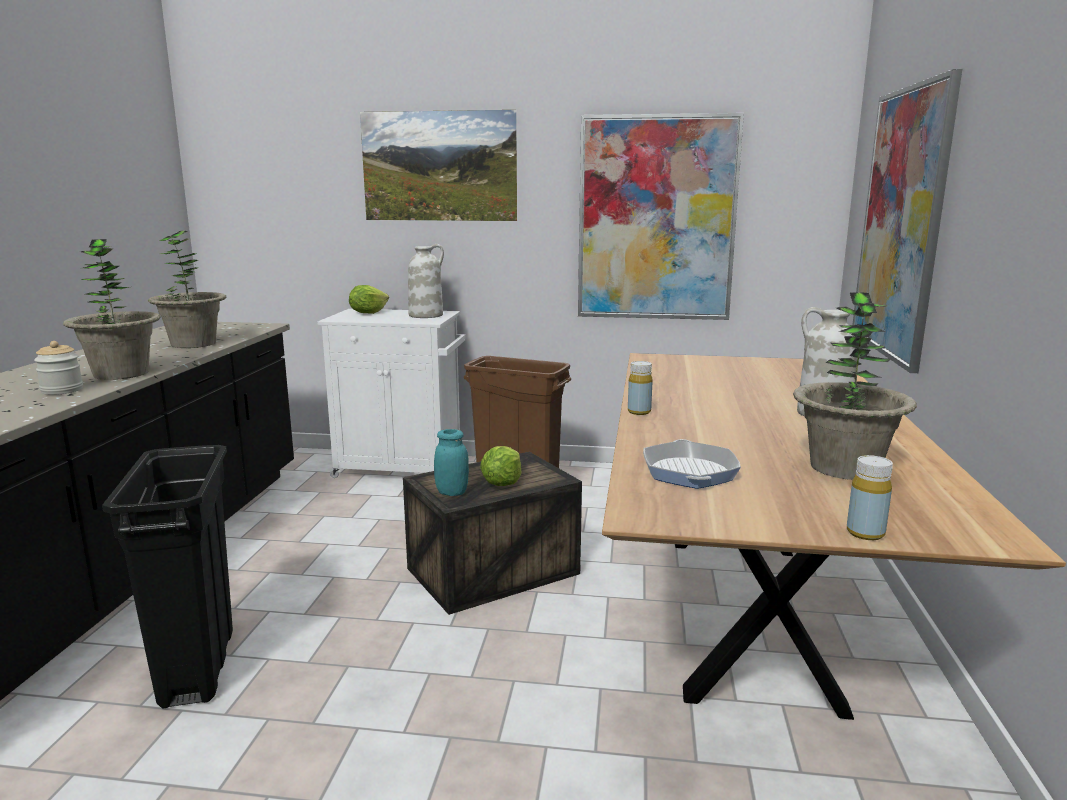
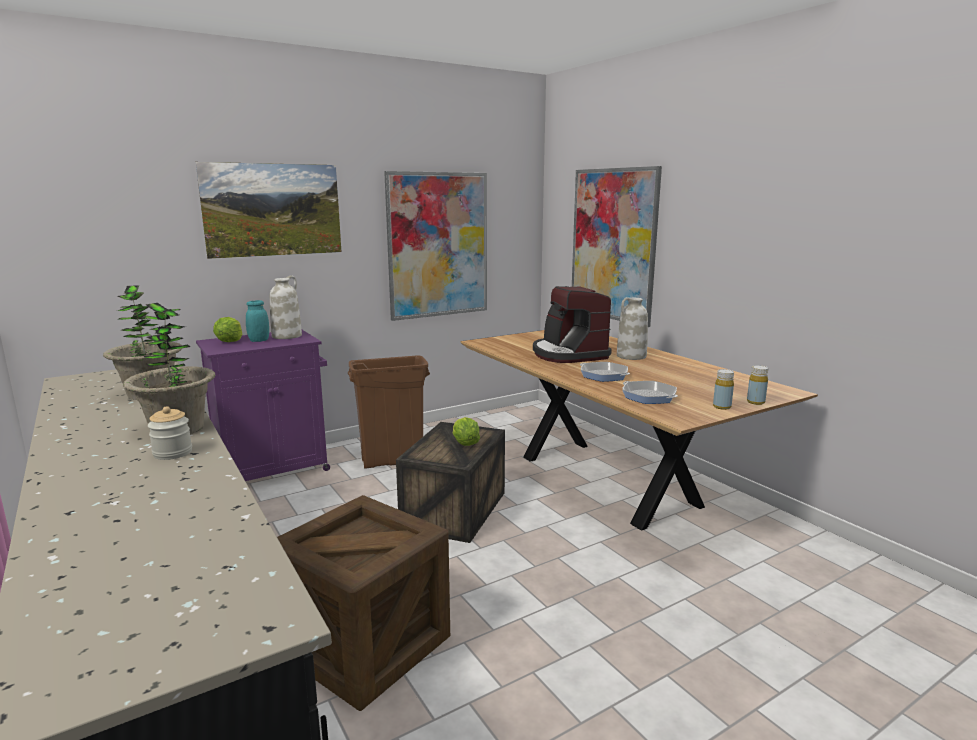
camera: 40 degrees left, 0 degrees up
black trash can [102,445,233,708] -> crate [277,495,450,711]
white cabinet [317,309,465,478] -> purple cabinet [196,330,330,481]
turquoise jar [434,429,469,496] -> turquoise jar moved to [246,300,269,342]
yellow bottle [628,361,653,415] -> yellow bottle moved to [713,369,734,410]
potted plant [793,292,917,480] -> none
none -> coffee machine [533,286,612,363]
none -> frying pan [580,362,630,382]

